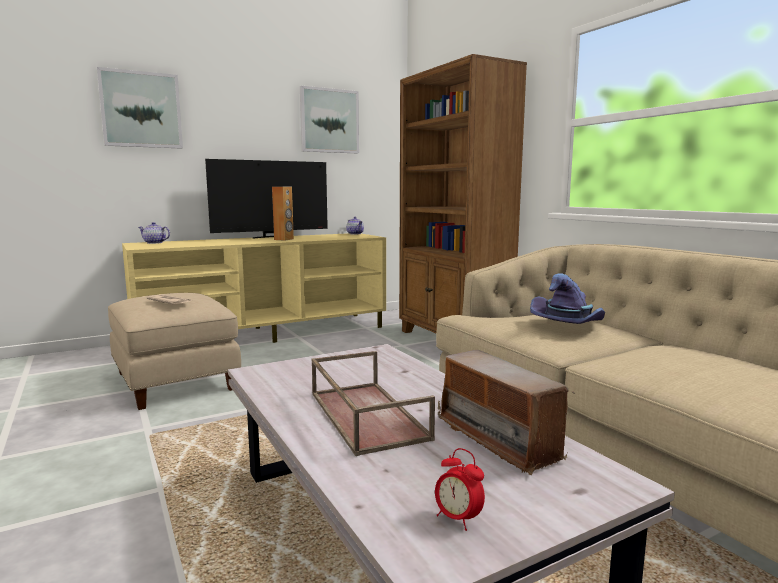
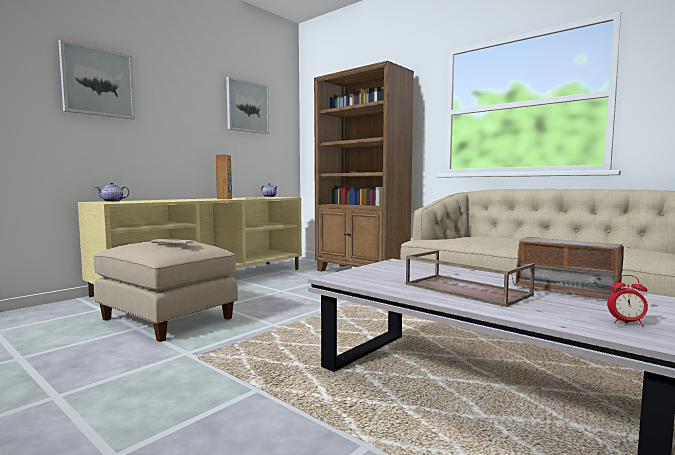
camera: 20 degrees left, 5 degrees down
television [205,159,328,239] -> none
purple hat [530,273,605,324] -> none

